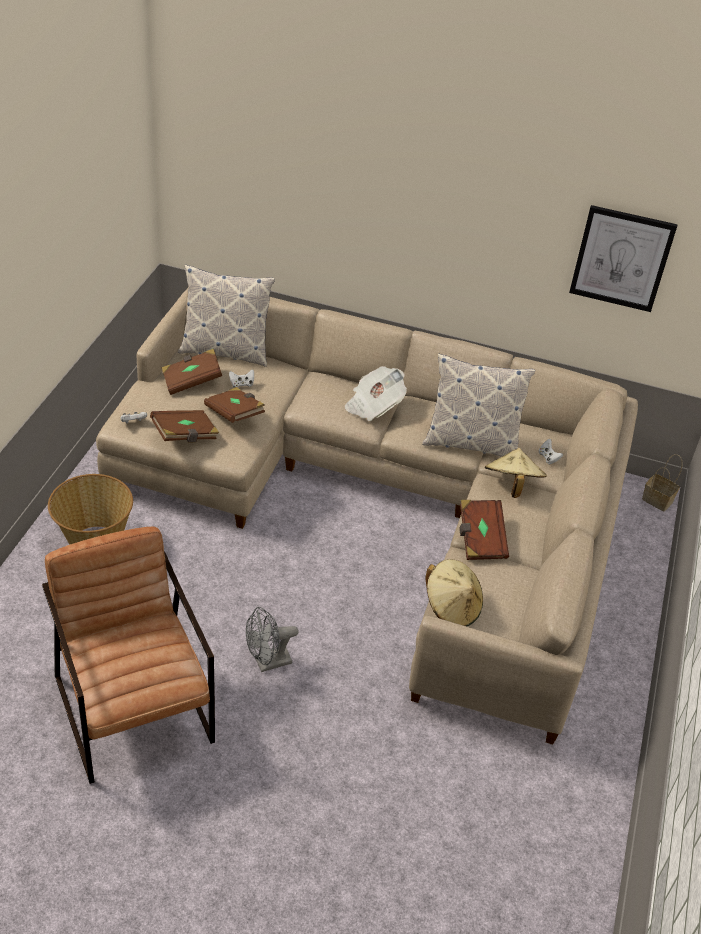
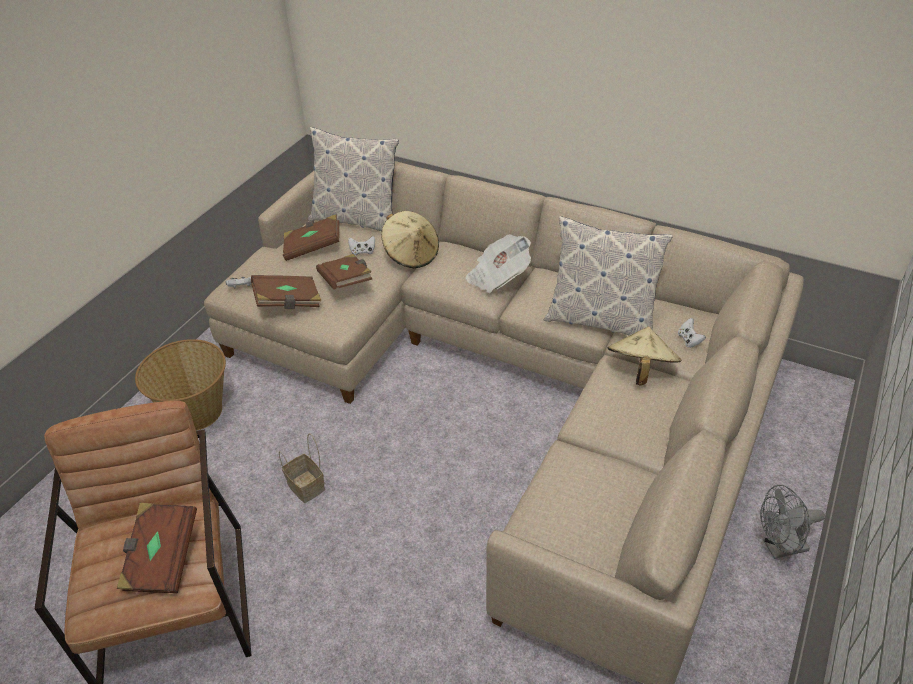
camera: 15 degrees right, 0 degrees up
grey fan [246,607,299,672] -> grey fan moved to [760,485,825,559]
beige hat [425,559,483,626] -> beige hat moved to [381,211,439,268]
brown book [460,500,509,560] -> brown book moved to [117,503,197,594]
picture [569,205,678,312] -> none
basket [642,454,682,511] -> basket moved to [279,433,325,503]

